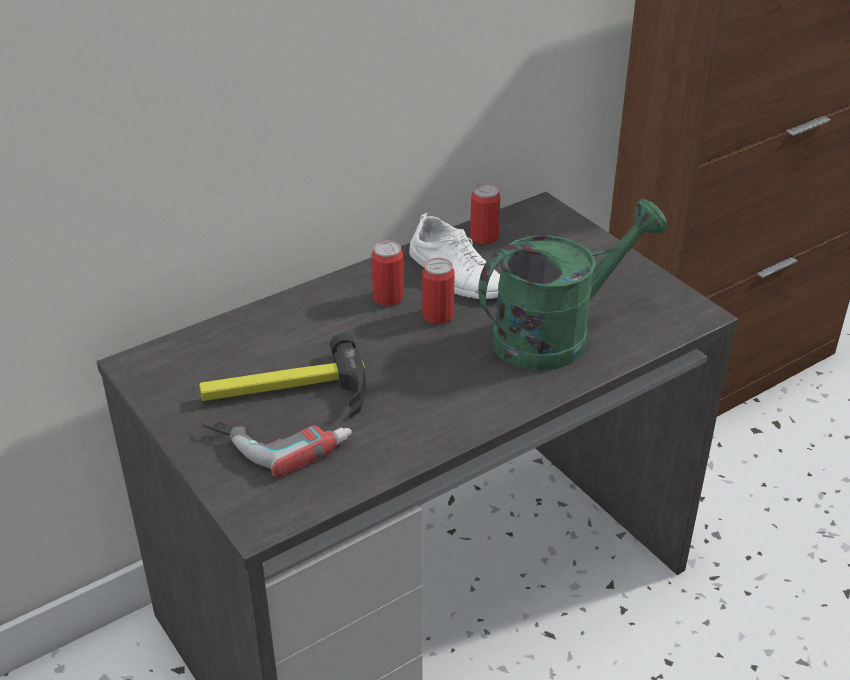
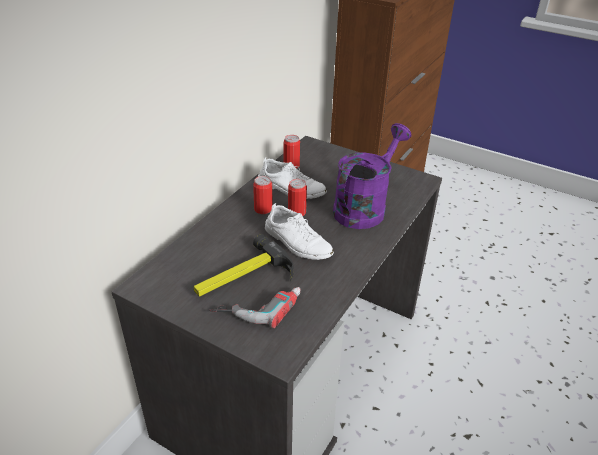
camera: 25 degrees left, 0 degrees up
green watering can [478,199,667,371] -> purple watering can [333,123,412,229]
none -> white shoe [265,203,334,260]

